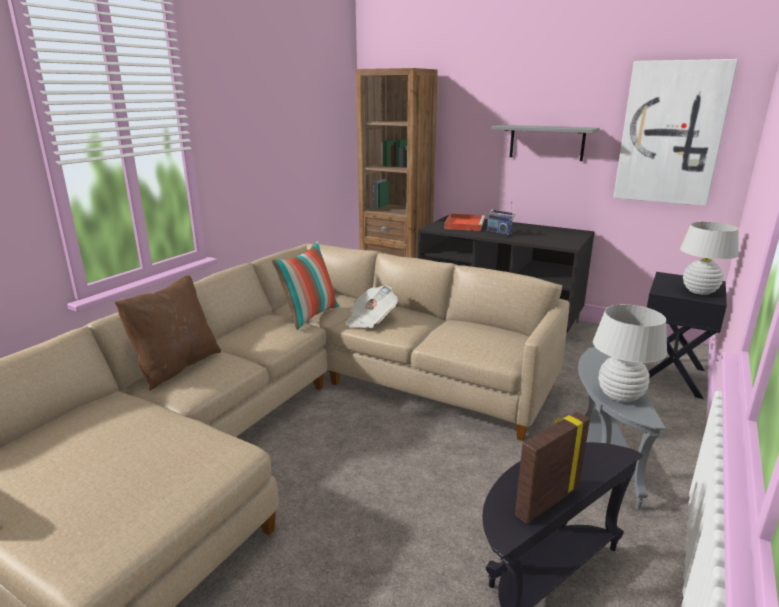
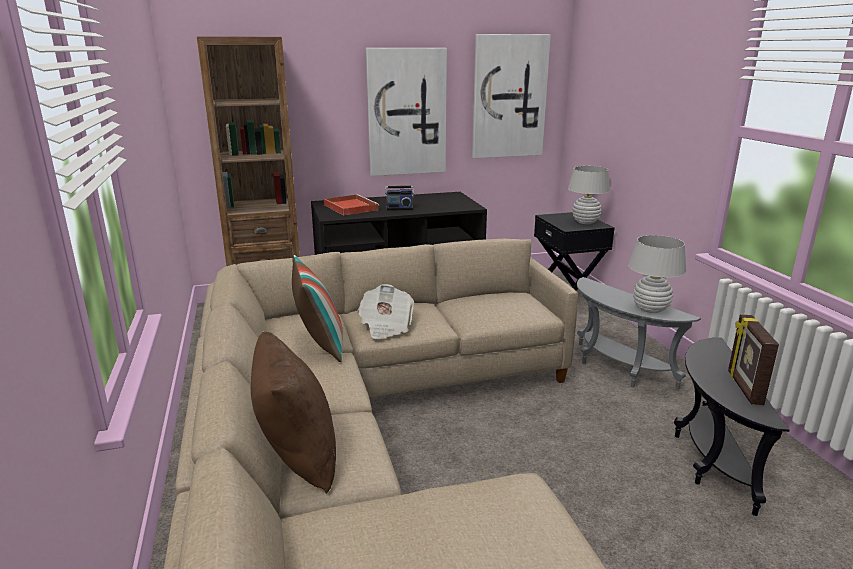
camera: 45 degrees left, 0 degrees up
grey shelf [491,125,600,161] -> picture [366,48,447,176]

